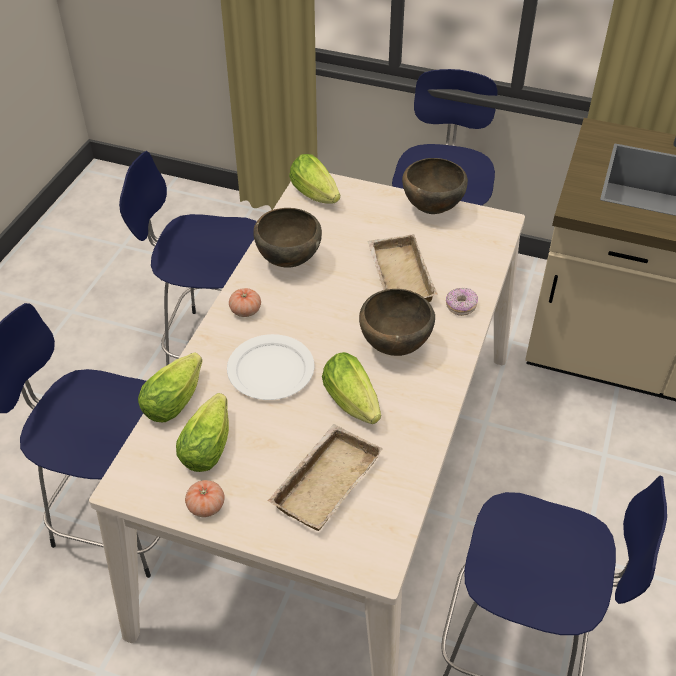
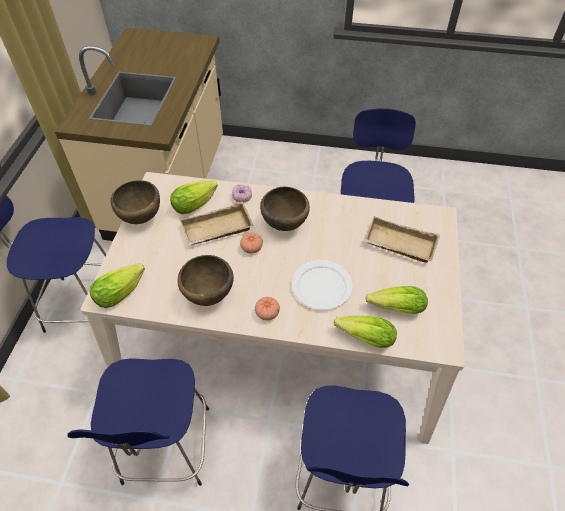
camera: 100 degrees left, 5 degrees up
tomato [185,480,225,517] -> tomato moved to [240,233,263,254]
lettuce [322,352,381,424] -> lettuce moved to [170,180,218,214]

